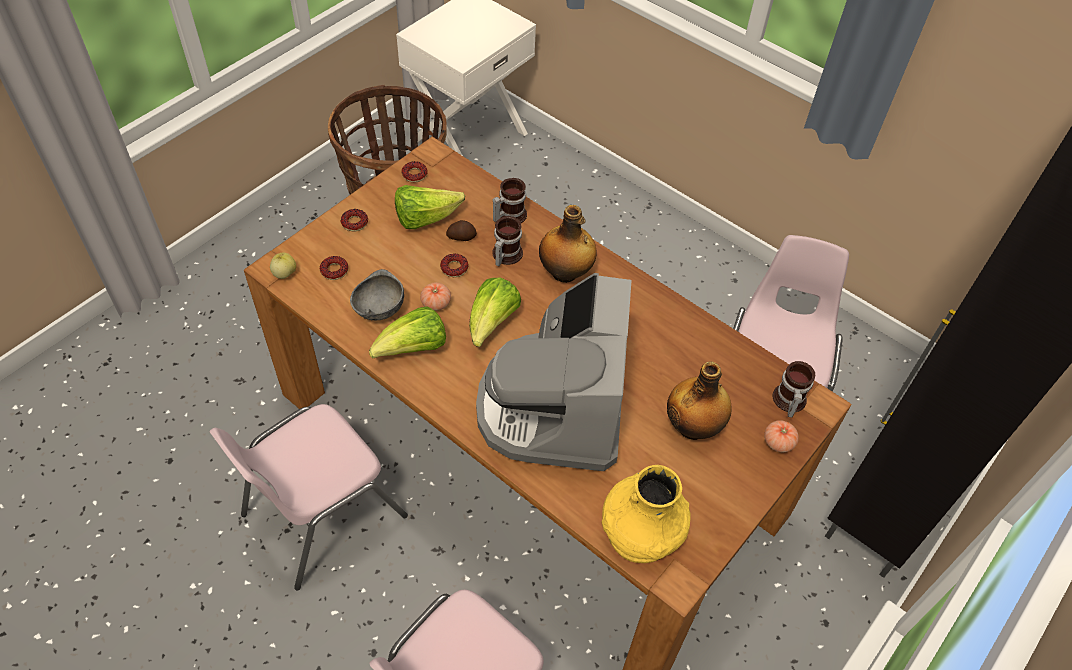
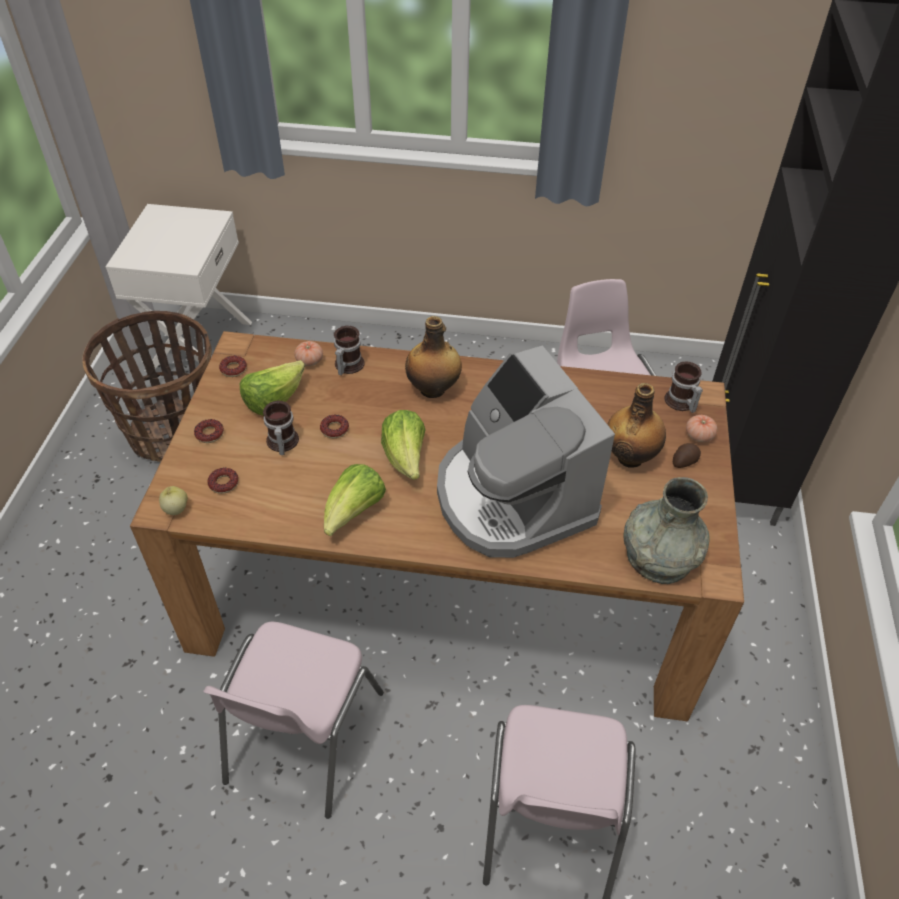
camera: 30 degrees left, 5 degrees down
grey bowl [350,269,404,320] -> none
tomato [420,283,451,311] -> tomato moved to [294,341,323,366]
potato [446,220,477,241] -> potato moved to [673,443,701,468]
mug [492,216,523,266] -> mug moved to [263,401,299,455]
yellow vase [602,465,691,563] -> grey vase [624,477,710,584]

